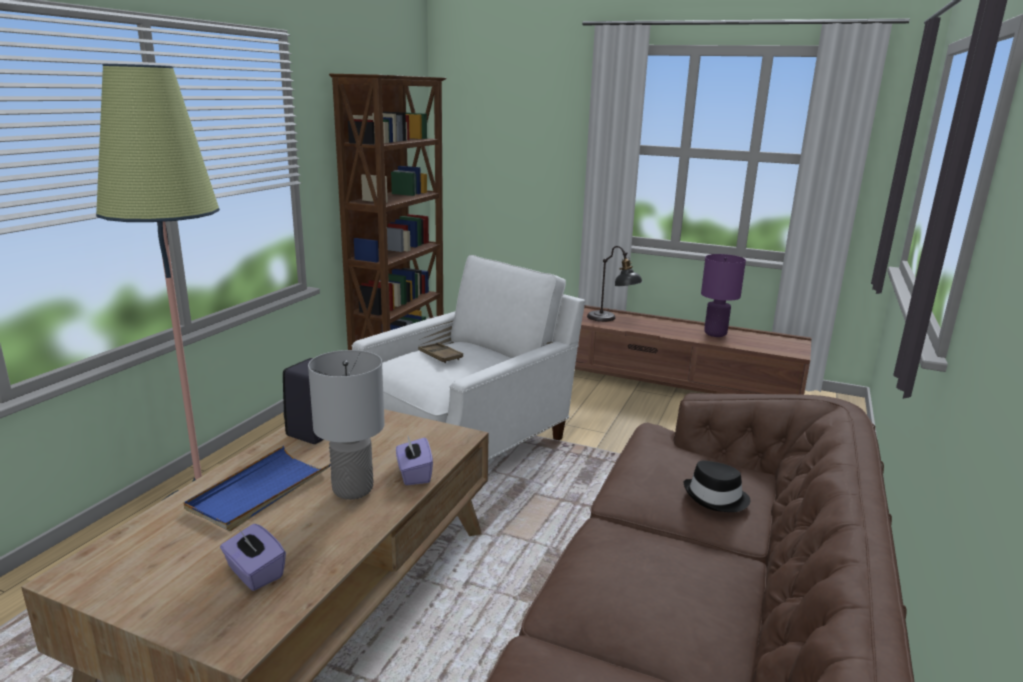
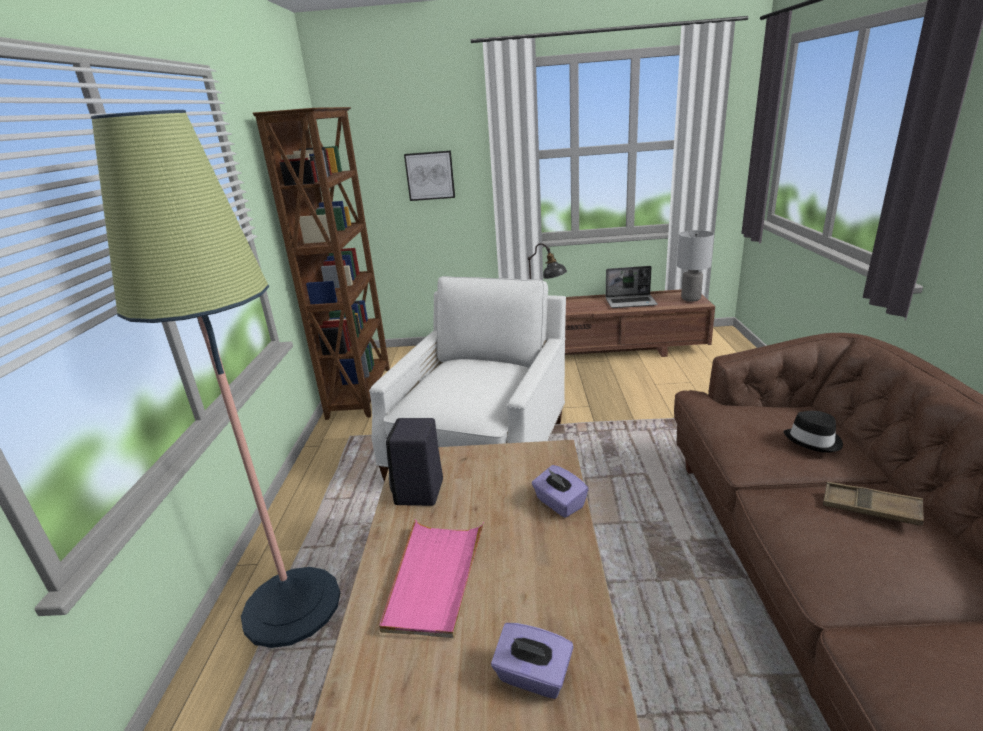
camera: 20 degrees left, 5 degrees up
blue tray [183,446,330,531] -> pink tray [379,519,484,638]
grey table lamp [308,350,385,500] -> grey table lamp moved to [677,230,714,302]
brown tray [418,342,463,363] -> brown tray moved to [823,482,924,526]
purple table lamp [701,254,746,337] -> laptop [606,266,658,308]
none -> picture [404,151,455,201]

